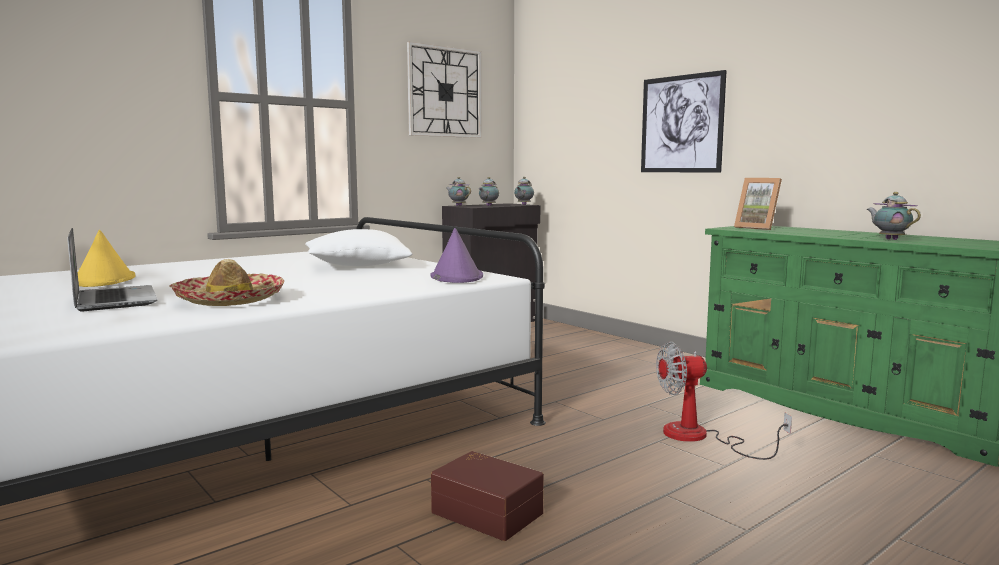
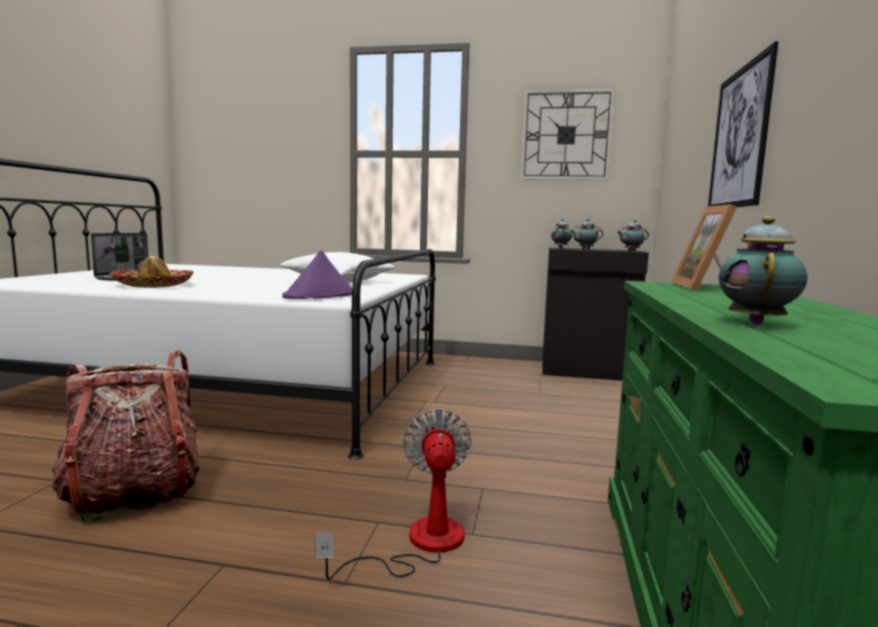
camera: 50 degrees right, 0 degrees up
yellow hat [78,230,135,287] -> none
brown storage box [431,451,544,541] -> backpack [51,350,200,523]
fan [656,342,792,460] -> fan turned 45 degrees clockwise [315,409,472,580]

